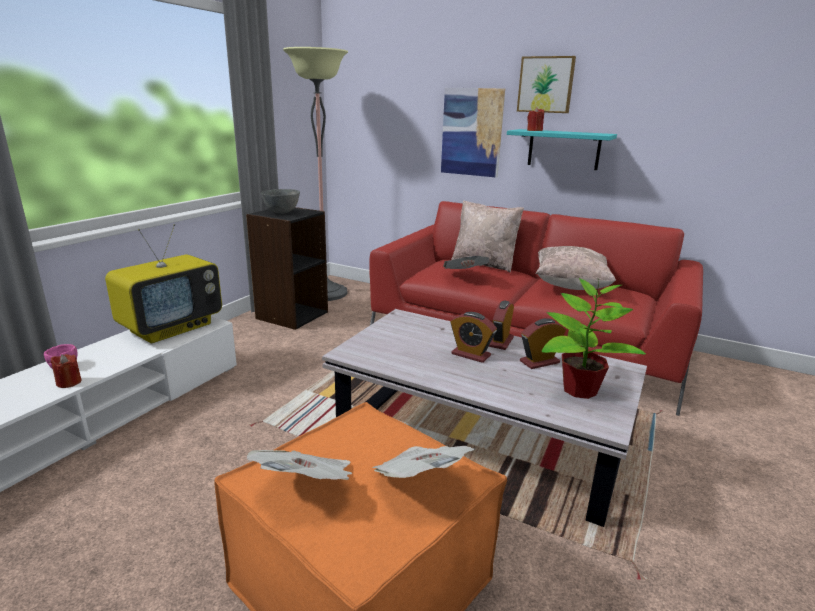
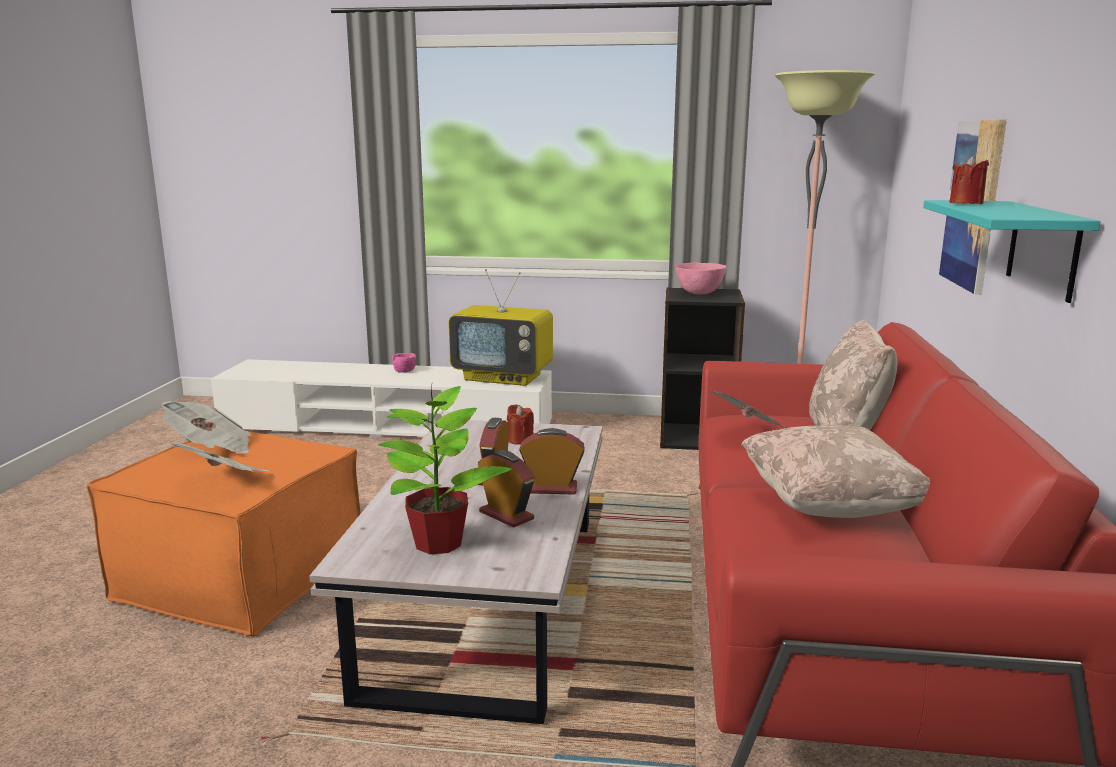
camera: 70 degrees right, 5 degrees down
red candle [51,354,81,388] -> red candle moved to [507,404,534,445]
grey bowl [261,189,300,214] -> pink bowl [675,262,727,295]
picture [517,56,576,113] -> none

